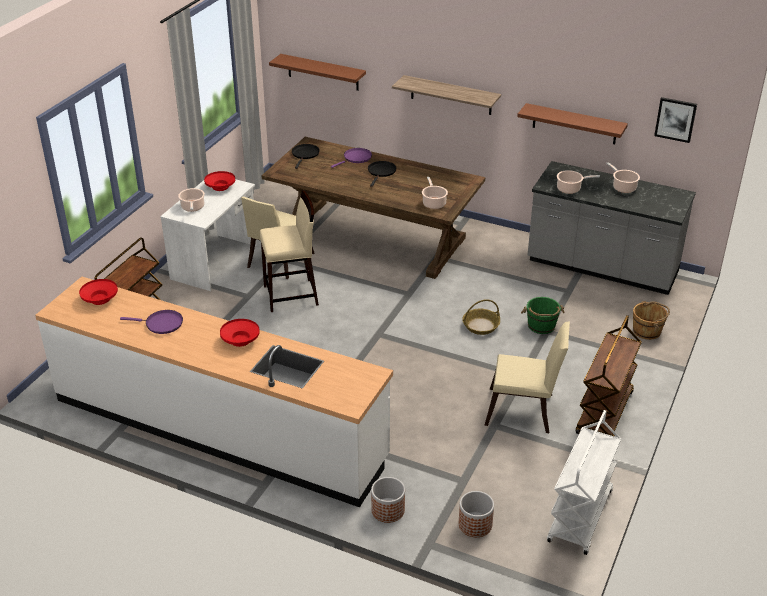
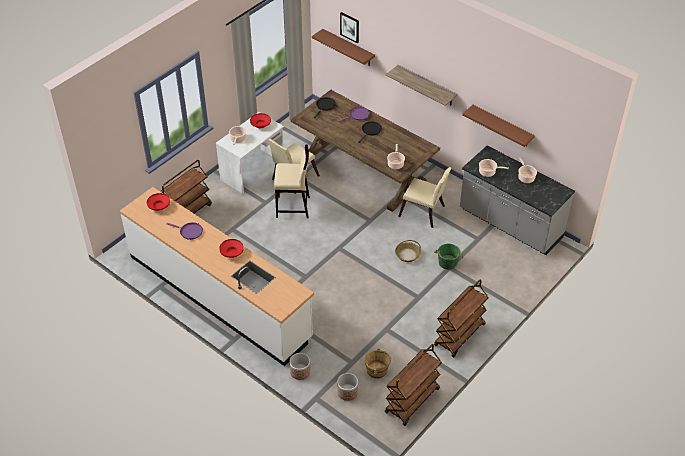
camera: 15 degrees right, 10 degrees up
beige chair [485,321,570,433] -> beige chair moved to [398,167,452,228]
white cart [547,410,621,555] -> brown cart [385,344,442,426]
brown bucket [633,301,670,340] -> brown bucket moved to [365,349,391,379]
picture [654,97,697,143] -> picture moved to [340,12,359,43]

